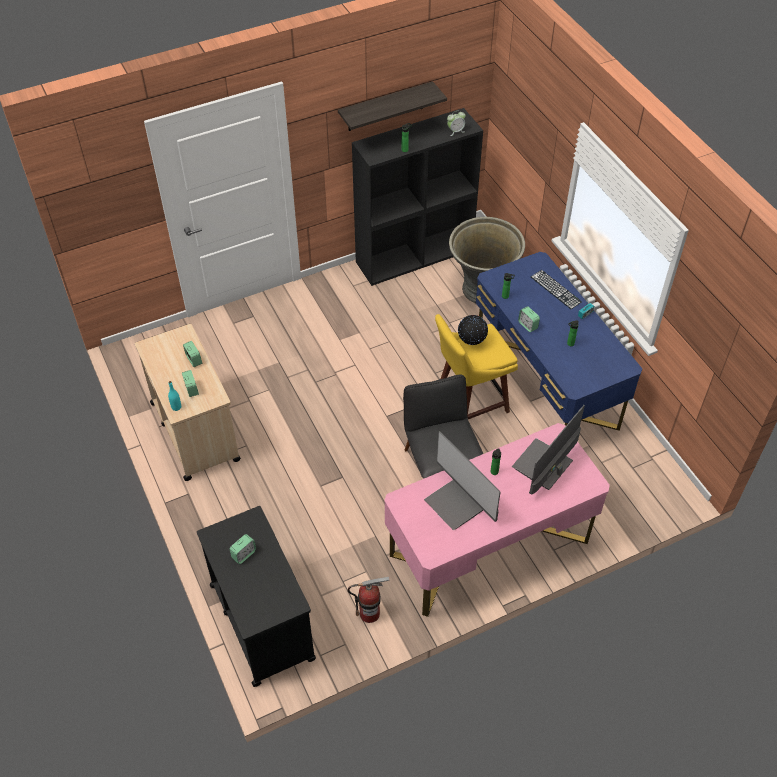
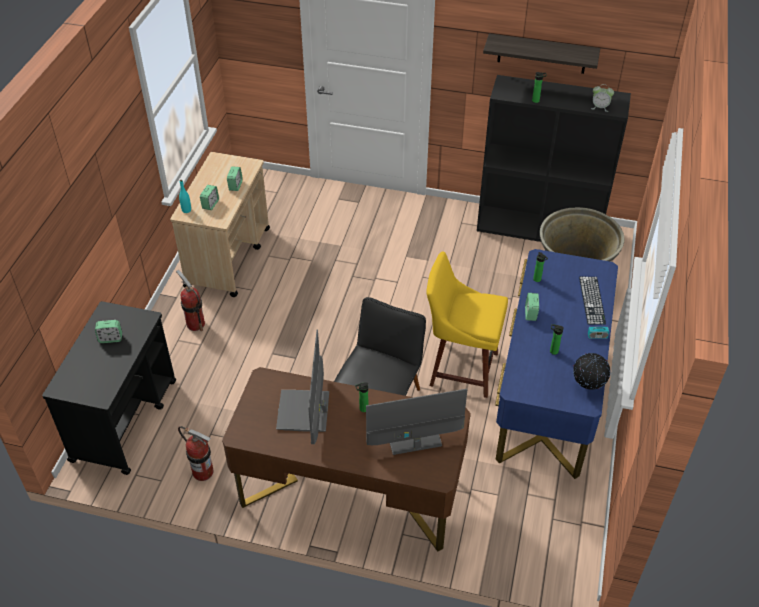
camera: 40 degrees right, 5 degrees down
pink desk [384,423,610,617] -> brown desk [222,367,471,552]
globe [458,315,488,345] -> globe moved to [573,353,610,390]
none -> fire extinguisher [176,270,205,331]

